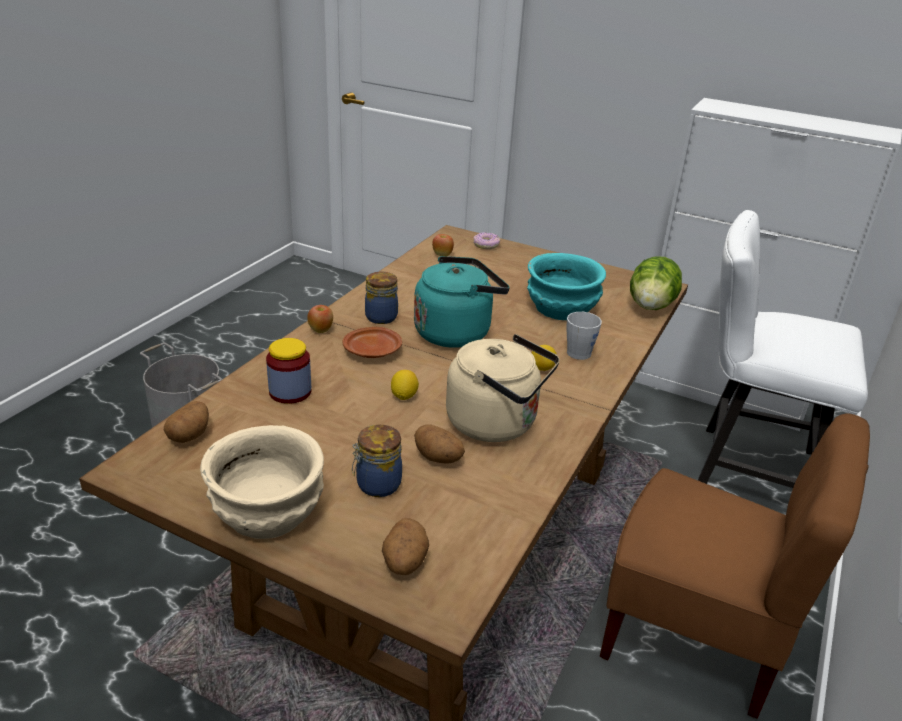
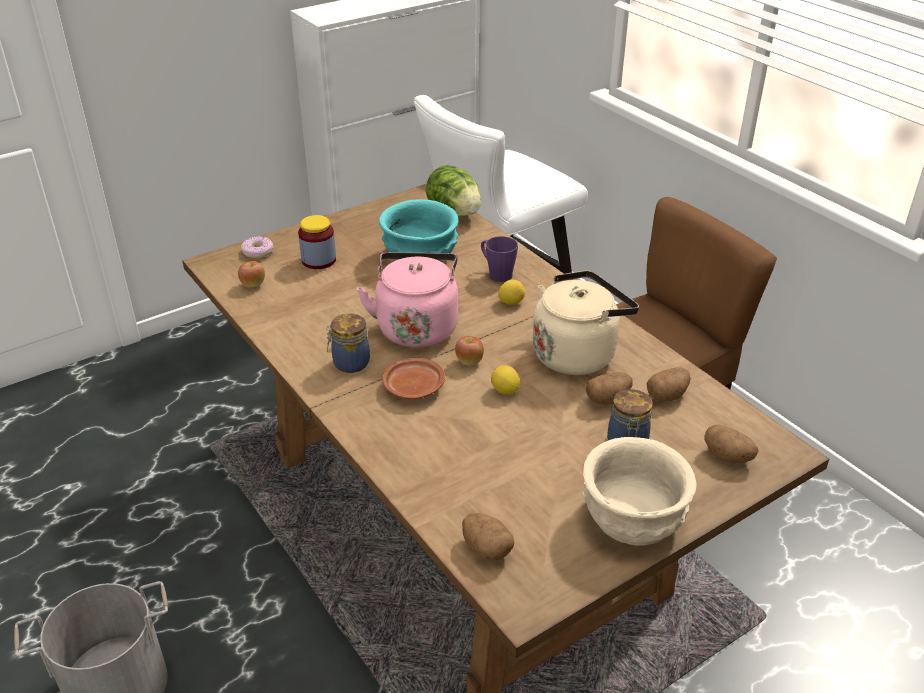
camera: 60 degrees left, 5 degrees up
jar [266,338,311,404] -> jar moved to [298,215,336,269]
apple [307,305,333,333] -> apple moved to [455,336,484,366]
turquoise kettle [414,256,510,348] -> pink kettle [357,253,458,348]
grey mug [567,312,602,360] -> purple mug [481,236,518,282]
none -> potato [647,367,691,401]

